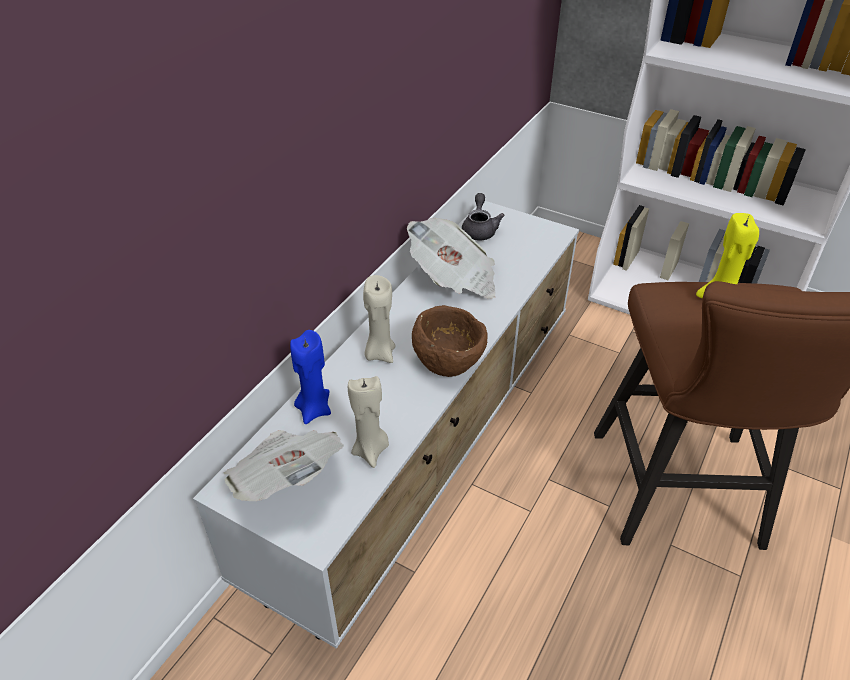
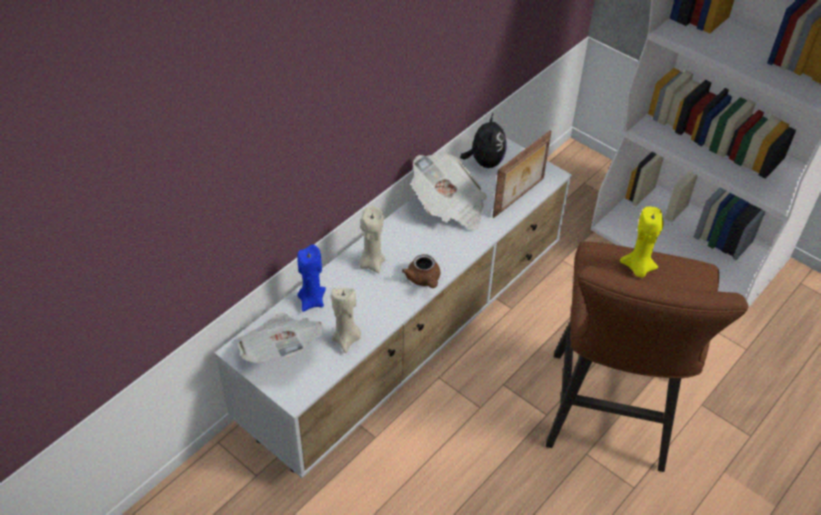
camera: 10 degrees right, 5 degrees up
brown bowl [412,305,487,377] -> brown teapot [402,254,440,288]
grey teapot [462,193,505,241] -> plush toy [460,112,507,168]
none -> picture frame [493,130,551,218]

